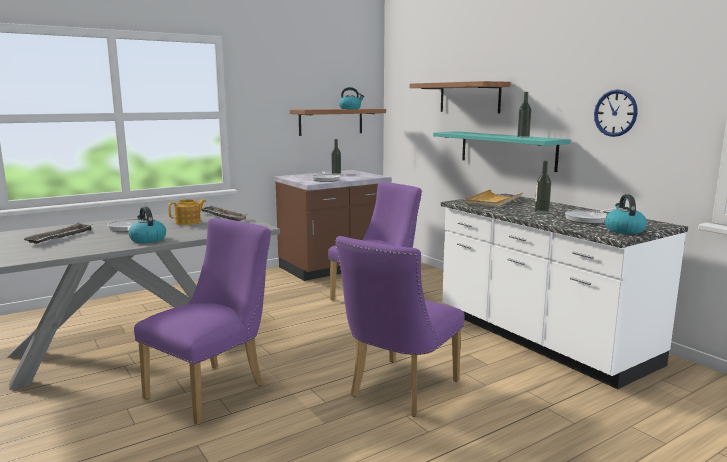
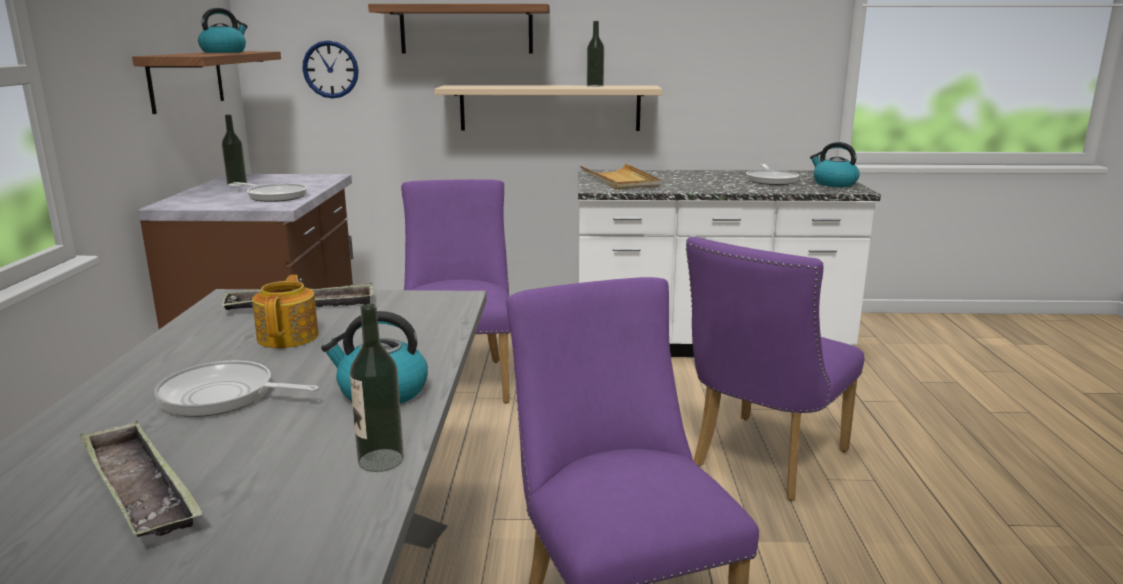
camera: 55 degrees left, 5 degrees up
purple chair [335,236,465,417] -> purple chair turned 60 degrees clockwise [686,237,865,501]
turquoise shelf [433,131,570,172] -> beige shelf [434,85,663,131]
bottle [535,161,551,214] -> bottle moved to [350,304,404,472]
wall clock [594,89,638,137] -> wall clock moved to [302,41,359,99]

